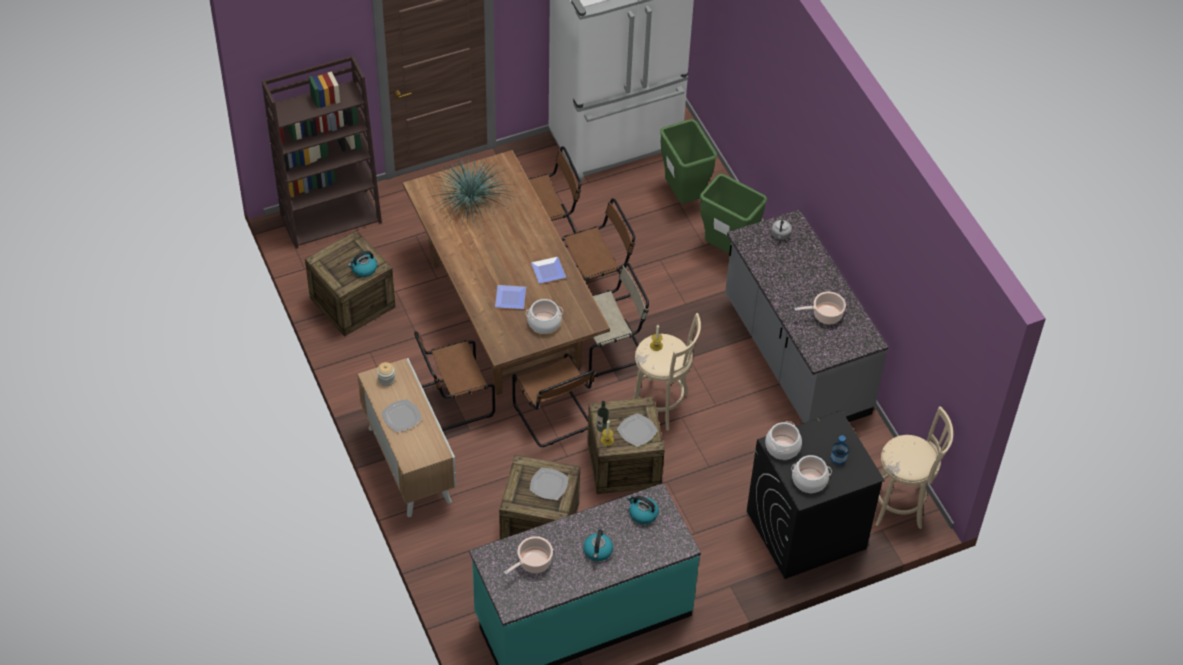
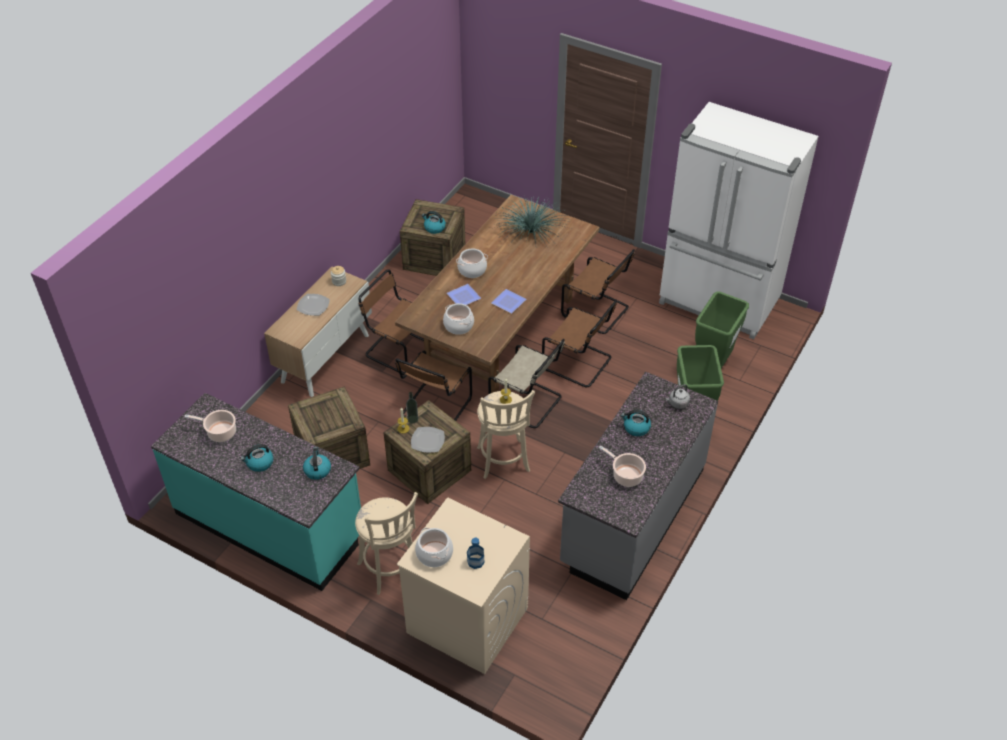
camera: 55 degrees right, 5 degrees down
brown bookcase [262,55,382,249] -> none
plate [530,468,568,500] -> none
black washing machine [747,410,885,579] -> beige washing machine [397,497,530,674]
cooking pot [765,421,802,460] -> cooking pot moved to [456,248,488,278]
beige stool [875,406,953,529] -> beige stool moved to [355,492,418,595]
none -> kettle [621,410,651,436]

